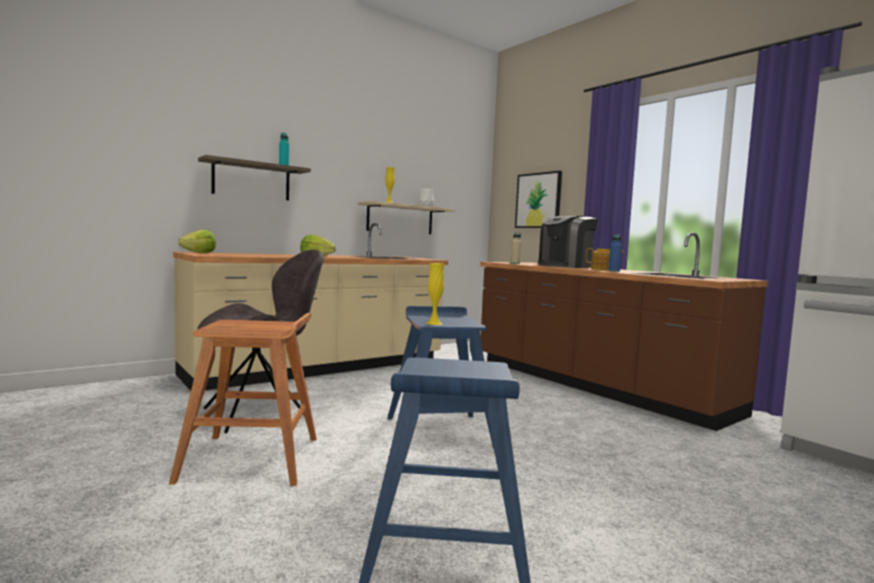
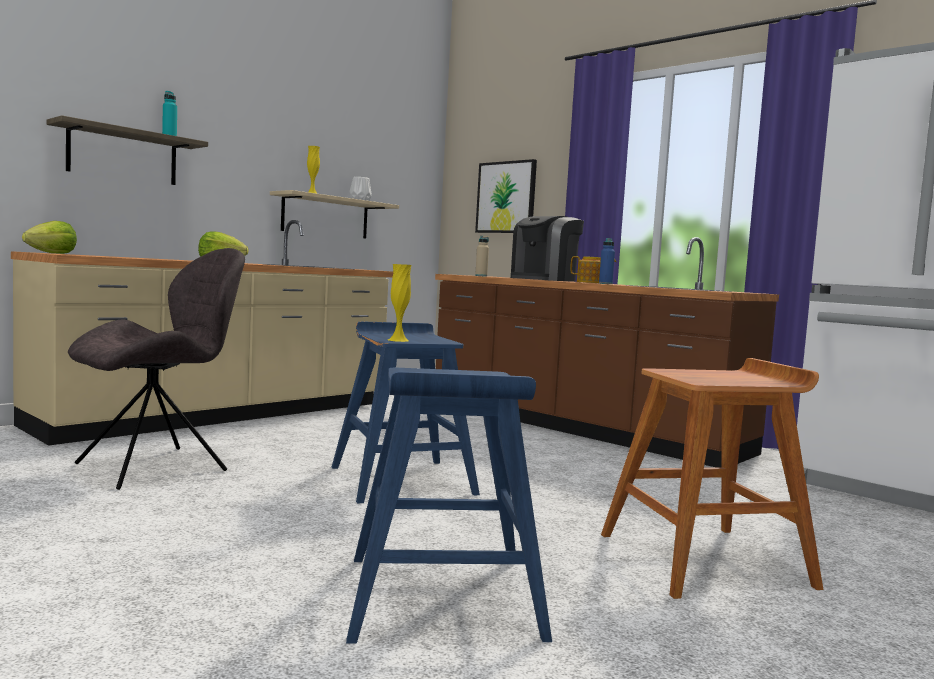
camera: 10 degrees left, 0 degrees up
brown stool [169,313,317,486] -> brown stool moved to [601,358,823,599]

